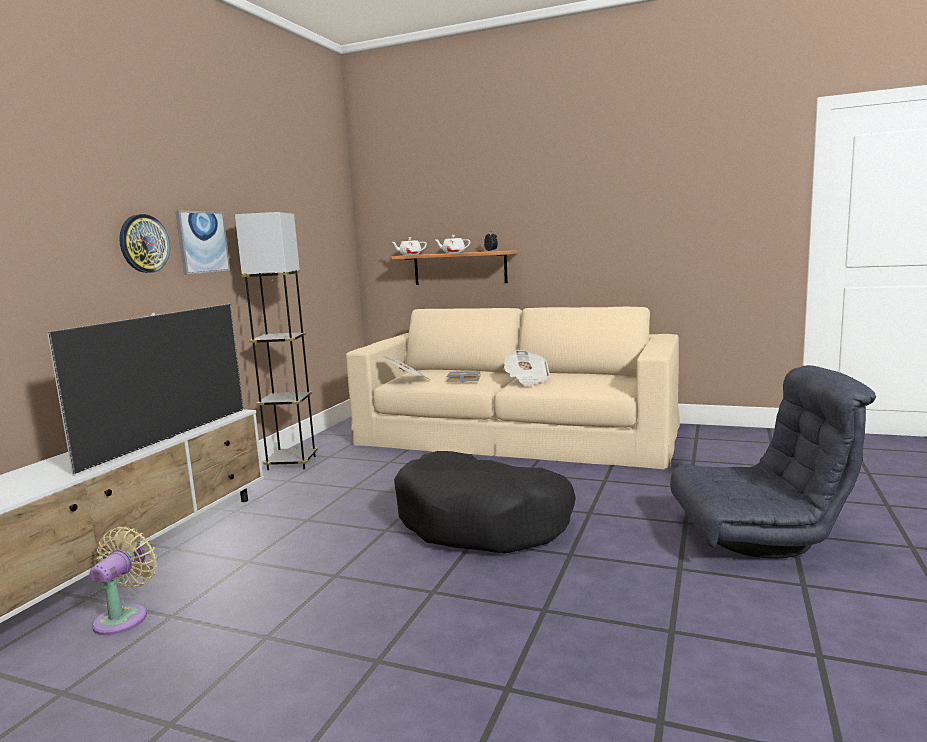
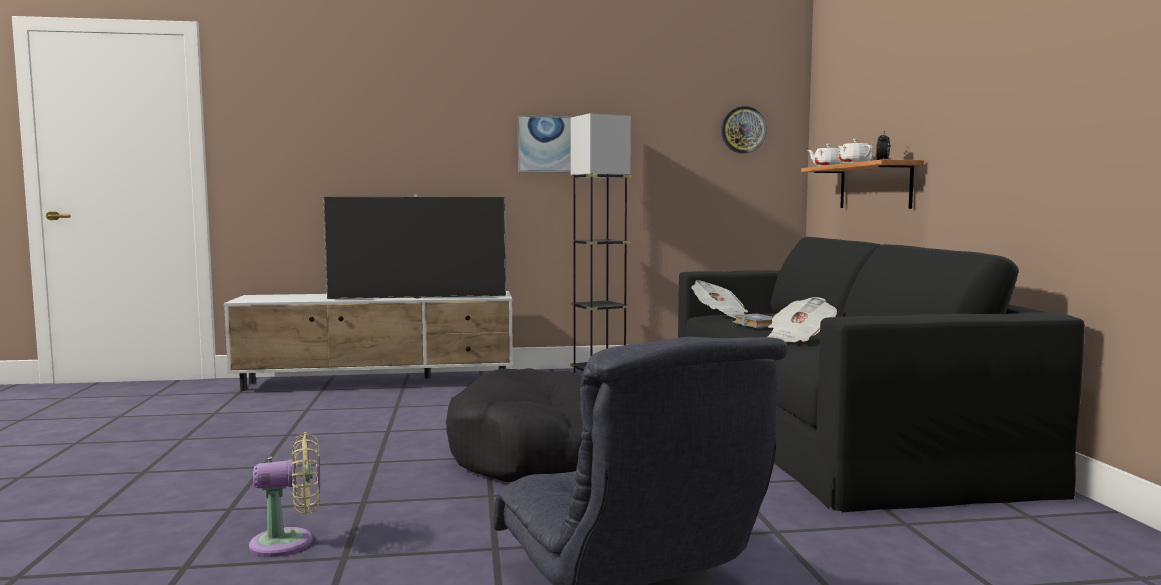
camera: 60 degrees right, 5 degrees down
beige fan [89,527,157,635] -> beige fan moved to [249,432,320,557]
wall clock [119,214,170,273] -> wall clock moved to [721,106,767,153]
beige sofa [346,307,680,469] -> black sofa [678,237,1085,512]

